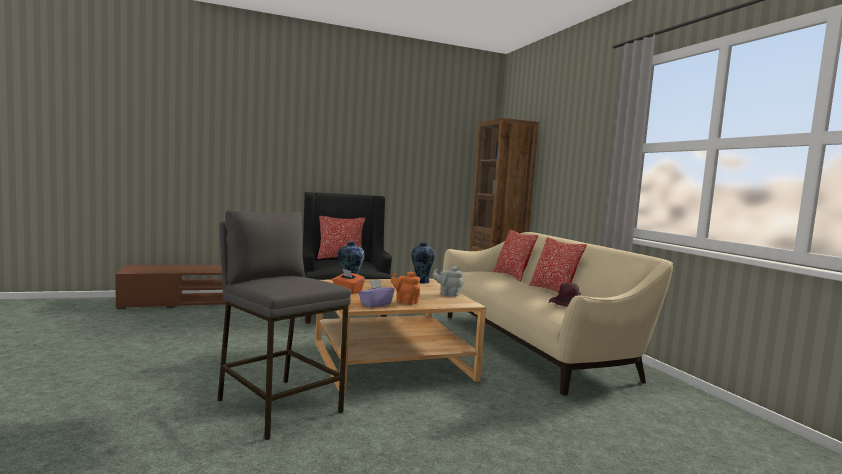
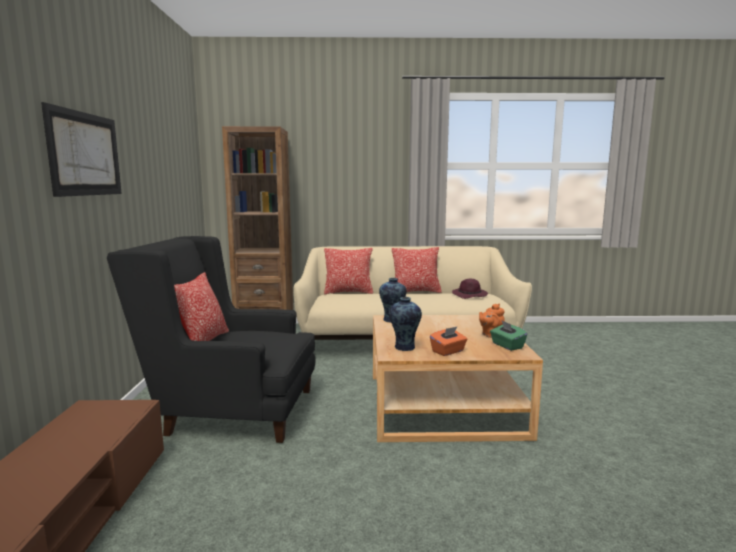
camera: 70 degrees left, 5 degrees up
grey stool [217,210,351,440] -> none
purple tissue box [358,279,395,308] -> green tissue box [490,321,527,351]
grey teapot [433,266,463,297] -> none
none -> picture [41,102,122,197]

